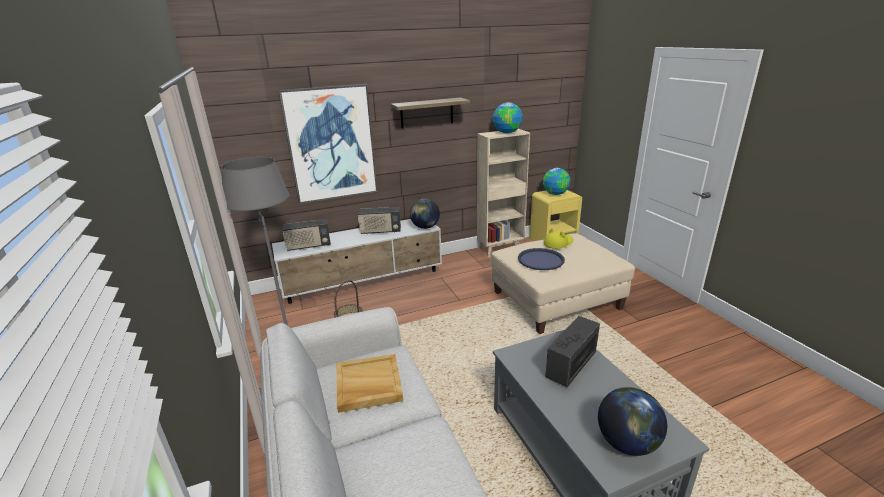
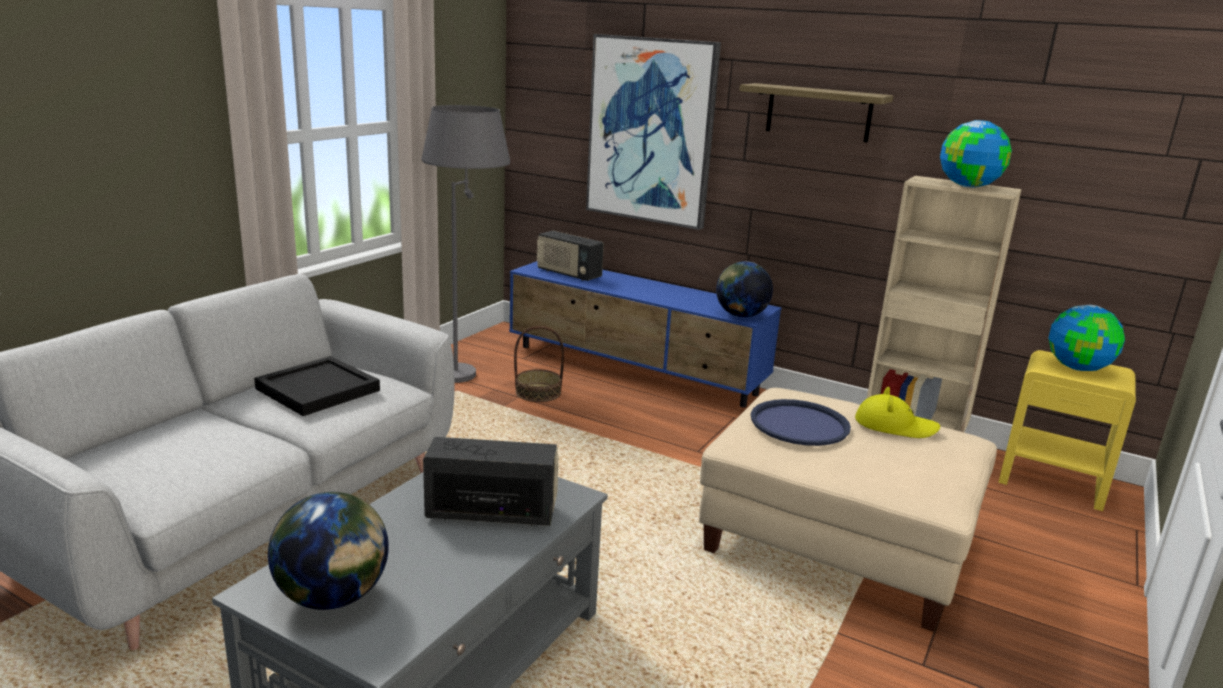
camera: 50 degrees right, 5 degrees down
white tv stand [272,219,442,304] -> blue tv stand [509,261,782,408]
beige tray [337,354,403,413] -> black tray [254,356,380,416]
radio [358,207,401,234] -> none

